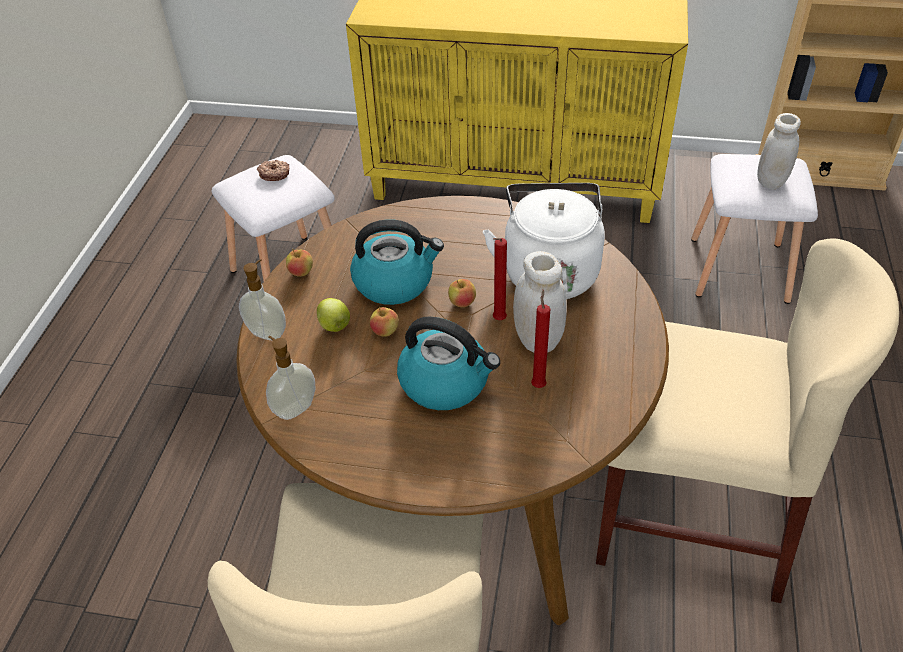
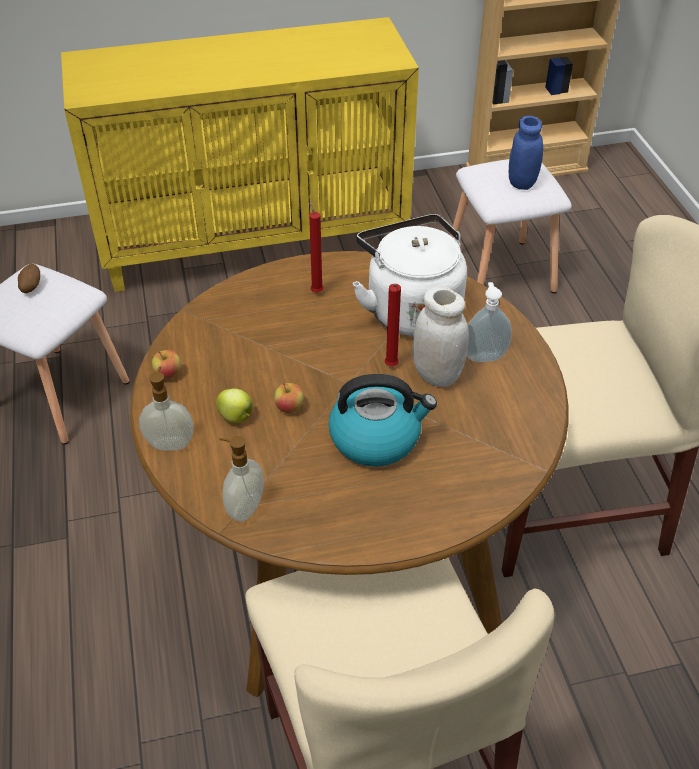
camera: 25 degrees left, 0 degrees up
donut [257,160,289,181] -> potato [18,264,40,293]
kettle [350,220,444,305] -> none
apple [448,279,476,307] -> none
red candle [531,289,550,388] -> red candle moved to [309,199,324,293]
white jar [757,113,801,190] -> blue jar [509,116,543,190]
none -> soap dispenser [467,282,512,362]

